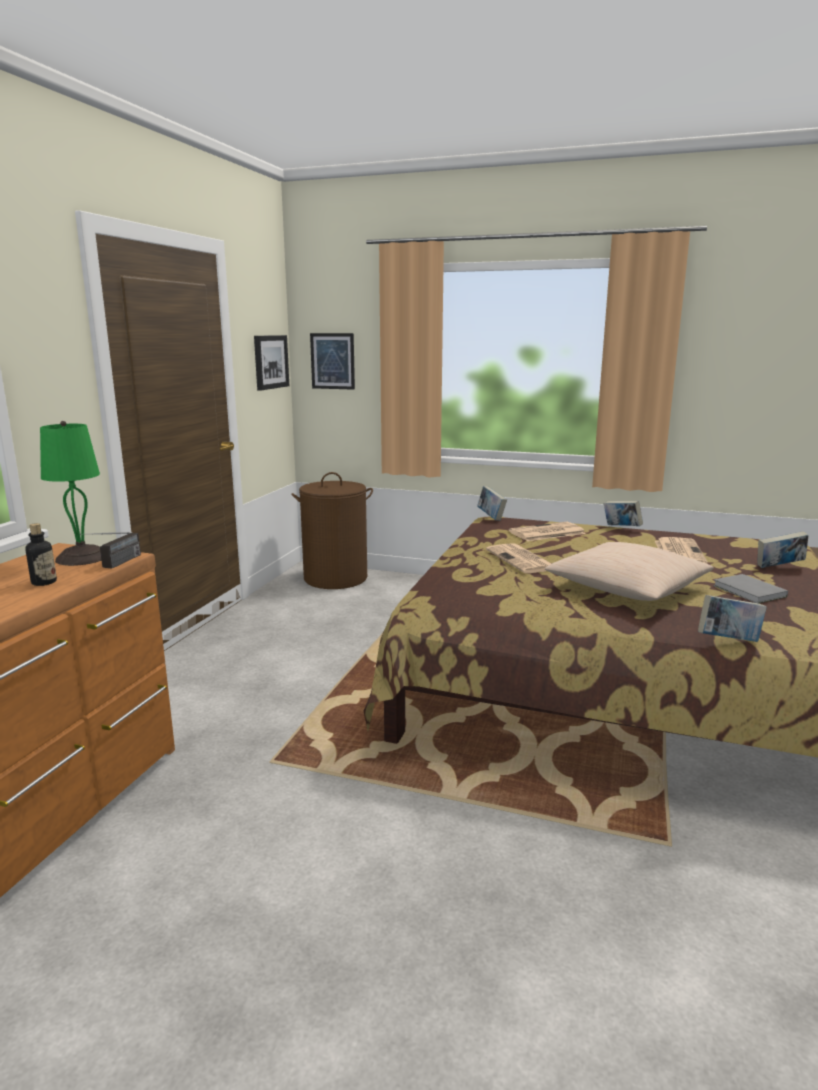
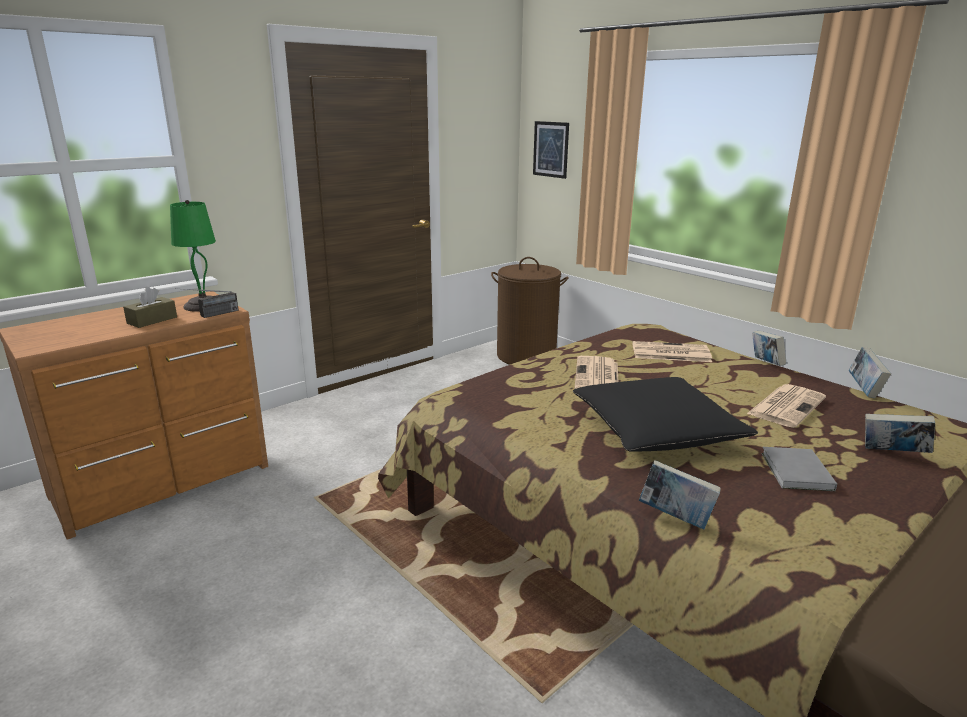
camera: 30 degrees right, 5 degrees up
bottle [25,523,57,586] -> brown tissue box [123,287,177,328]
picture [254,335,289,391] -> none
book [477,486,507,521] -> book moved to [848,347,891,398]
beige pillow [545,542,714,601] -> black pillow [573,377,758,452]

